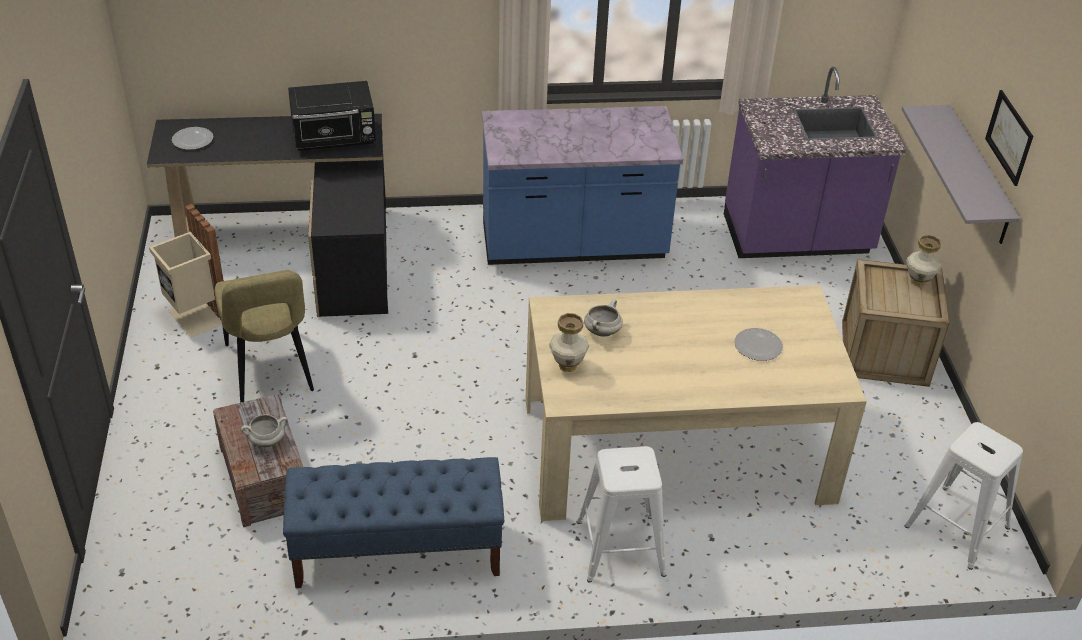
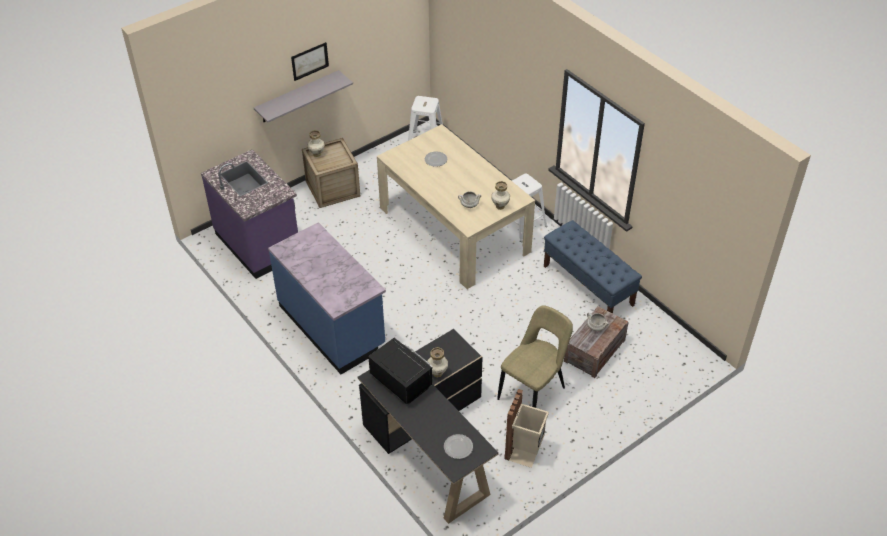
camera: 120 degrees left, 5 degrees up
none -> vase [427,347,448,378]

